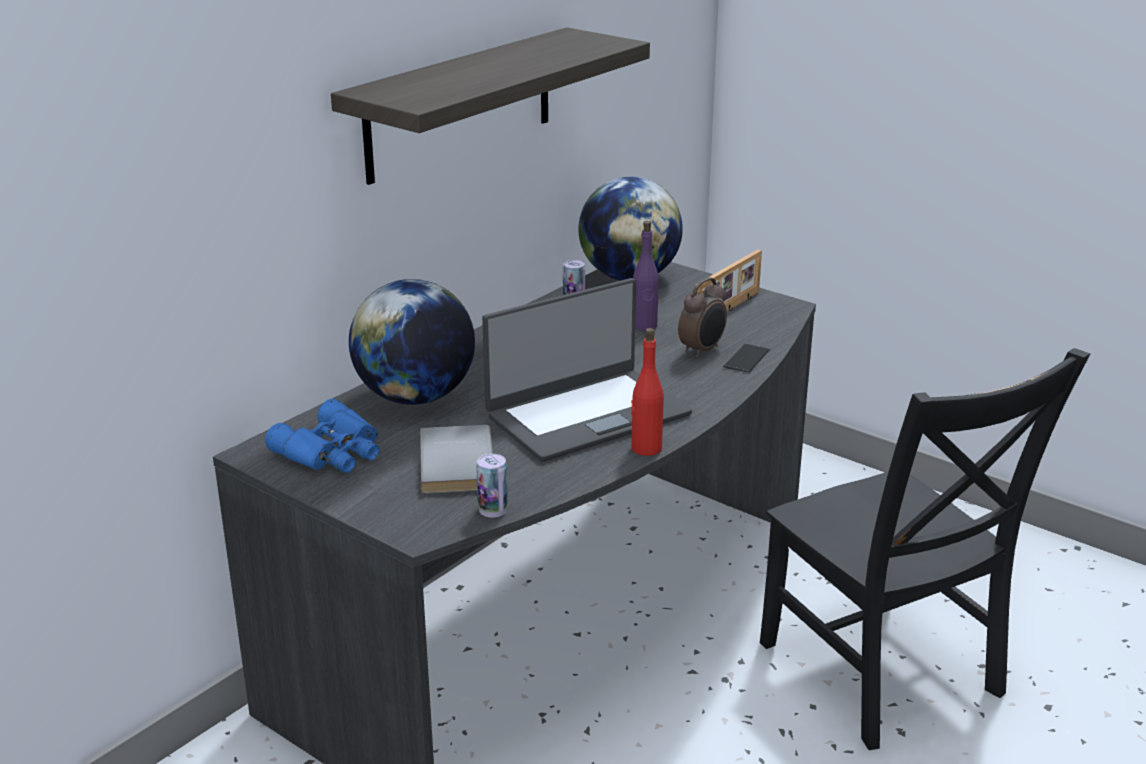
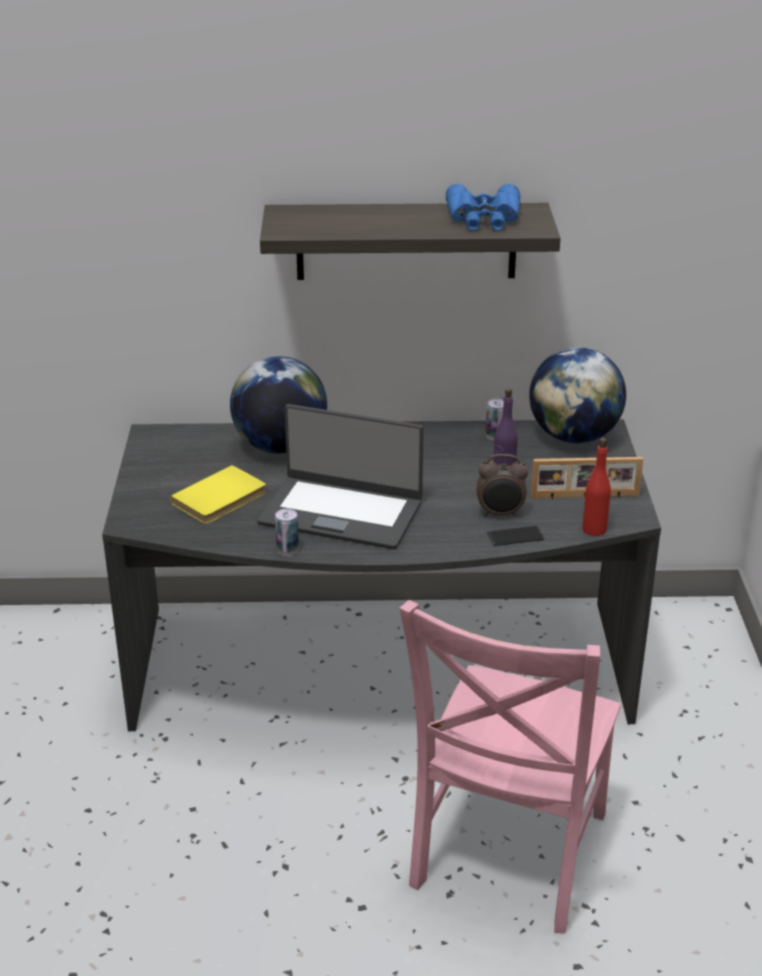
camera: 50 degrees right, 5 degrees up
blue binoculars [265,398,379,473] -> blue binoculars moved to [446,184,521,231]
grey book [420,425,493,494] -> yellow book [170,465,266,524]
can [476,454,508,517] -> can moved to [275,509,299,556]
red bottle [631,328,664,456] -> red bottle moved to [582,438,611,536]
black chair [760,348,1090,750] -> pink chair [399,600,621,934]

